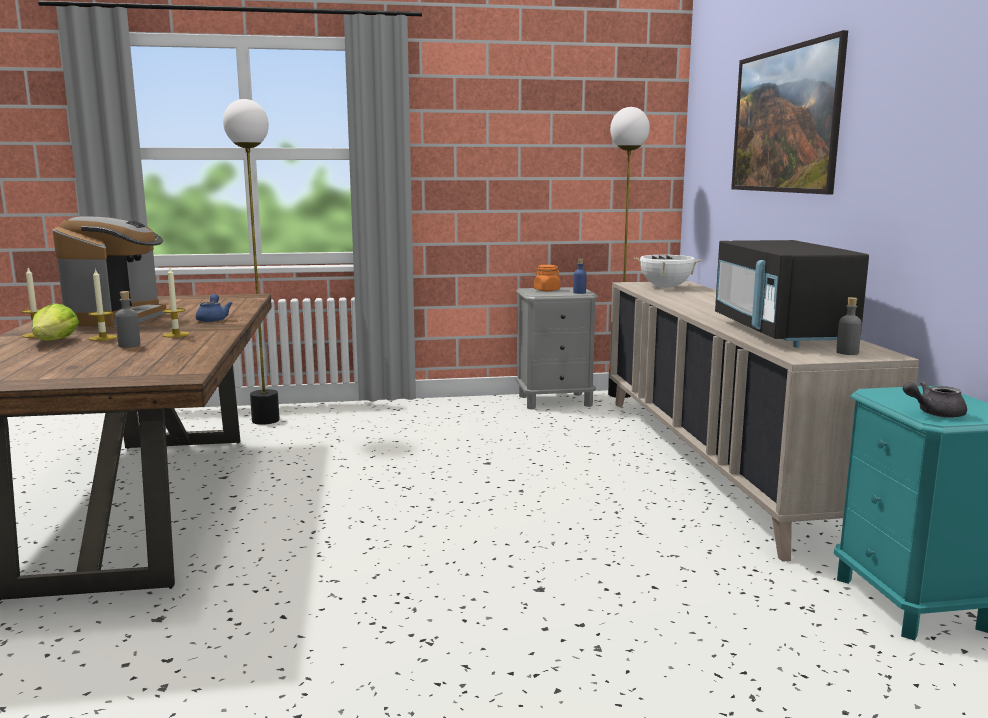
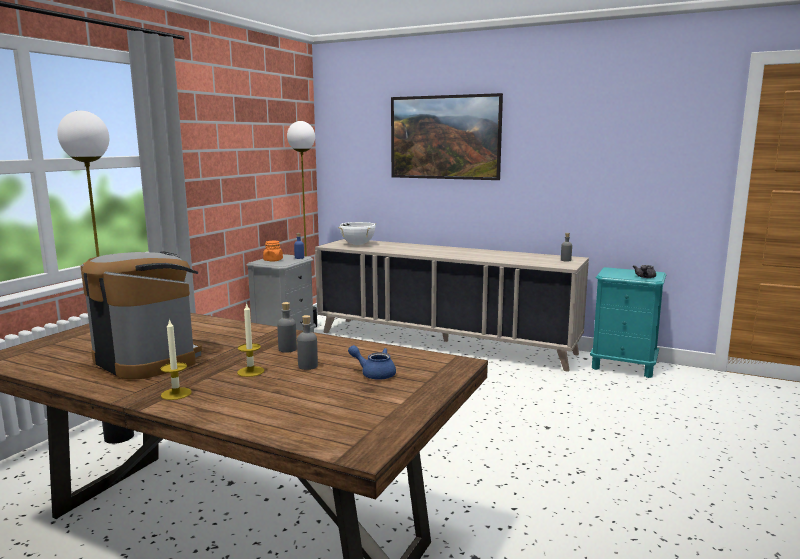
camera: 55 degrees left, 0 degrees up
lettuce [32,303,79,341] -> none
candle [162,268,189,337] -> grey bottle [277,302,297,353]
blue teapot [196,294,233,322] -> blue teapot moved to [348,345,396,380]
black microwave [715,240,869,347] -> none

